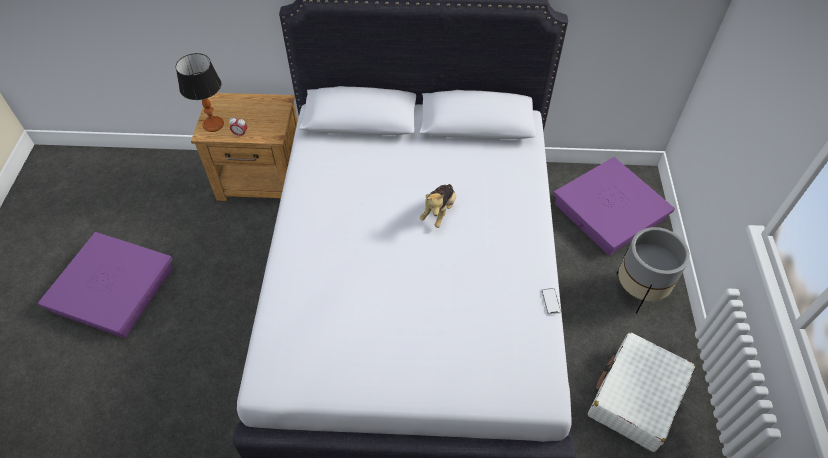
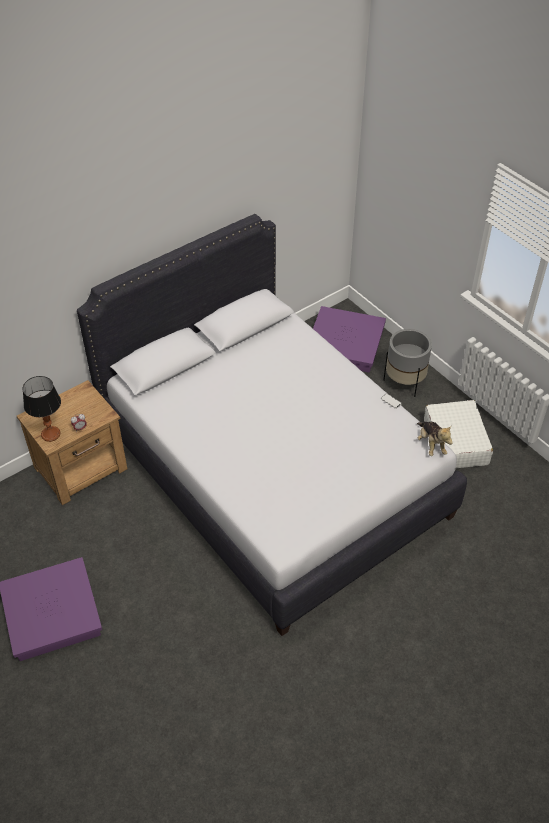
camera: 40 degrees left, 5 degrees down
plush toy [420,184,456,228] -> plush toy moved to [417,422,453,456]

